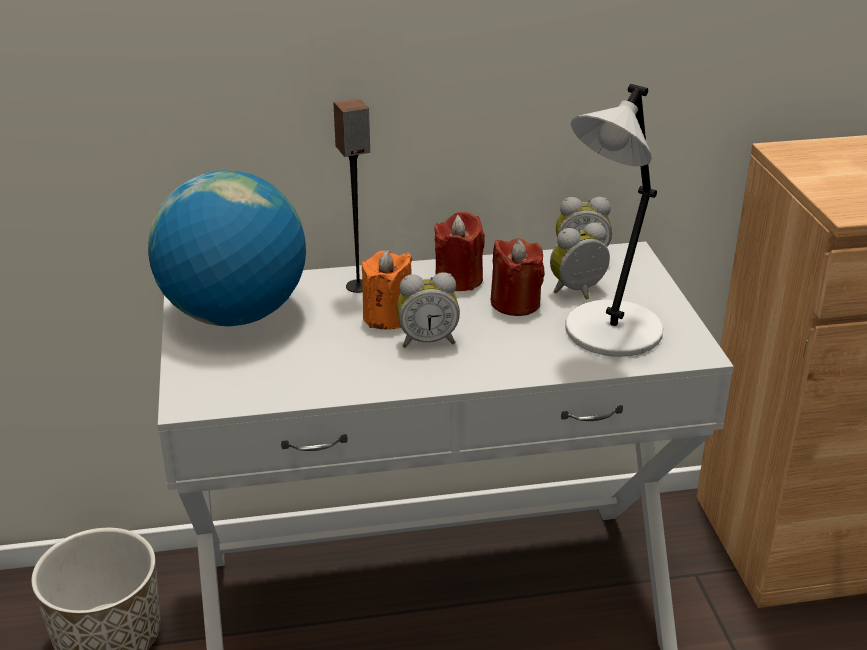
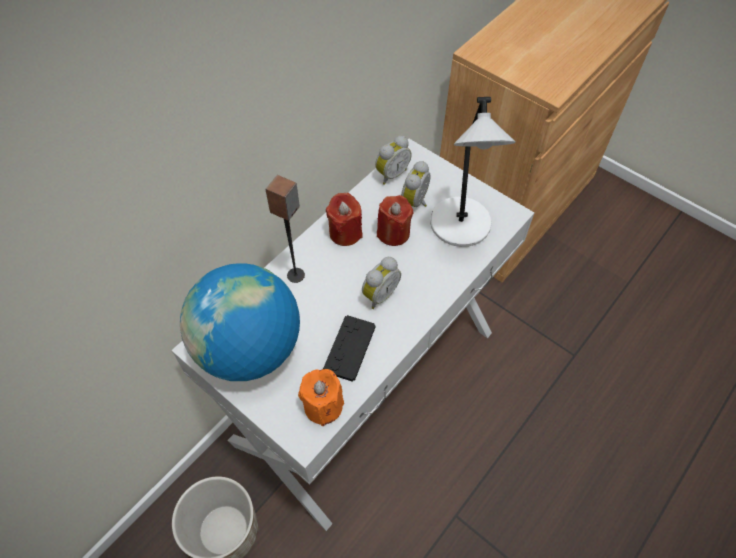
camera: 40 degrees left, 25 degrees up
orange candle [362,250,412,329] -> orange candle moved to [298,369,344,426]
none -> black game controller [323,315,375,382]

